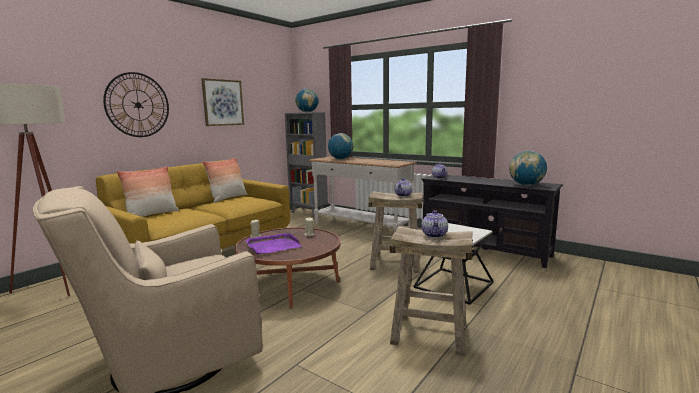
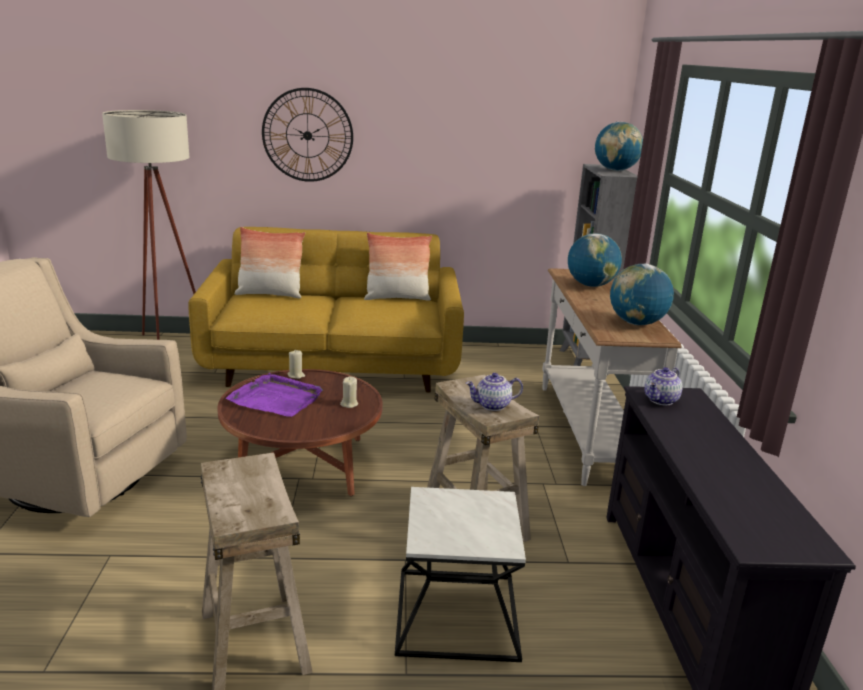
camera: 50 degrees right, 10 degrees up
picture [201,78,244,126] -> none
teapot [421,210,448,238] -> none
globe [509,151,547,186] -> globe moved to [610,263,674,325]

